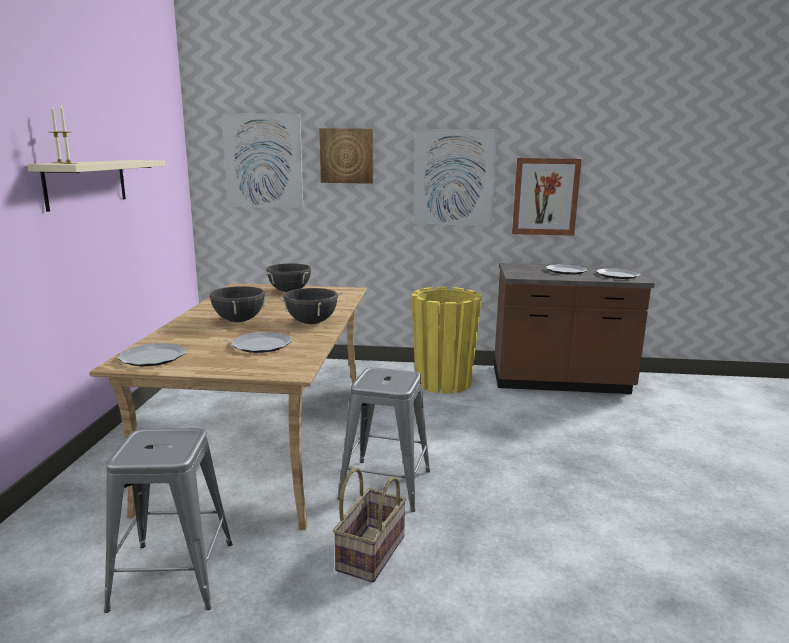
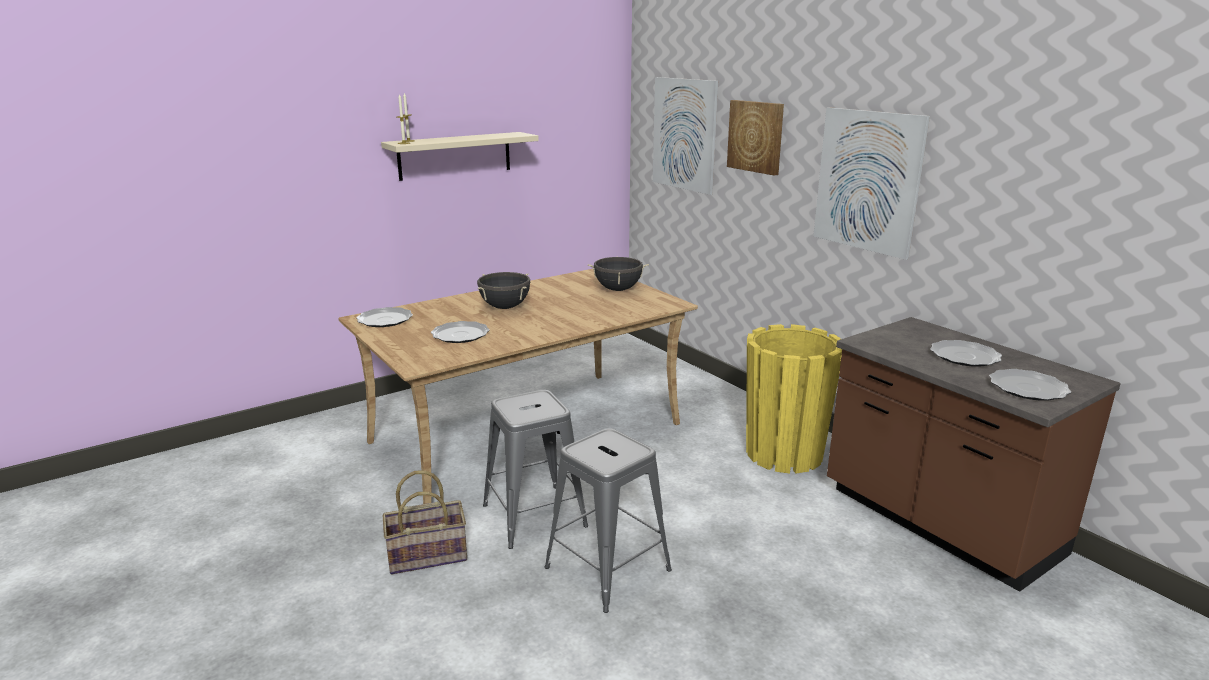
camera: 50 degrees right, 5 degrees up
grey stool [104,428,232,613] -> grey stool moved to [545,428,672,613]
black cooking pot [278,288,343,324] -> none
picture [512,158,582,236] -> none

